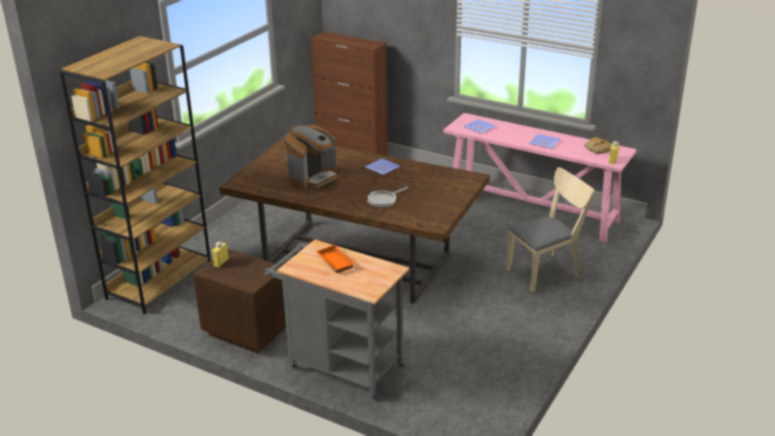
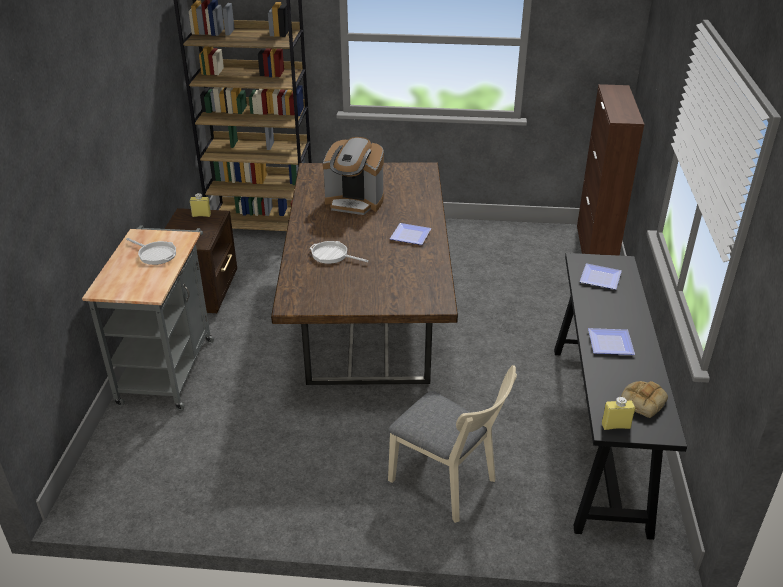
camera: 65 degrees right, 5 degrees up
orange tray [315,245,355,273] -> frying pan [126,238,176,265]
pink console table [443,113,636,243] -> black console table [554,253,687,540]

